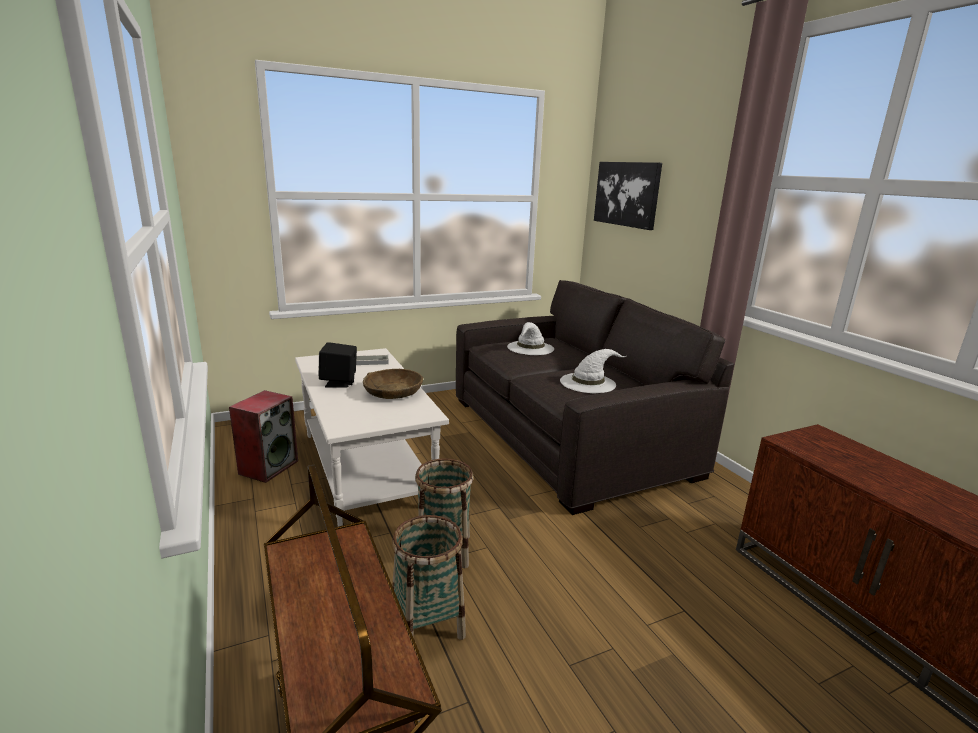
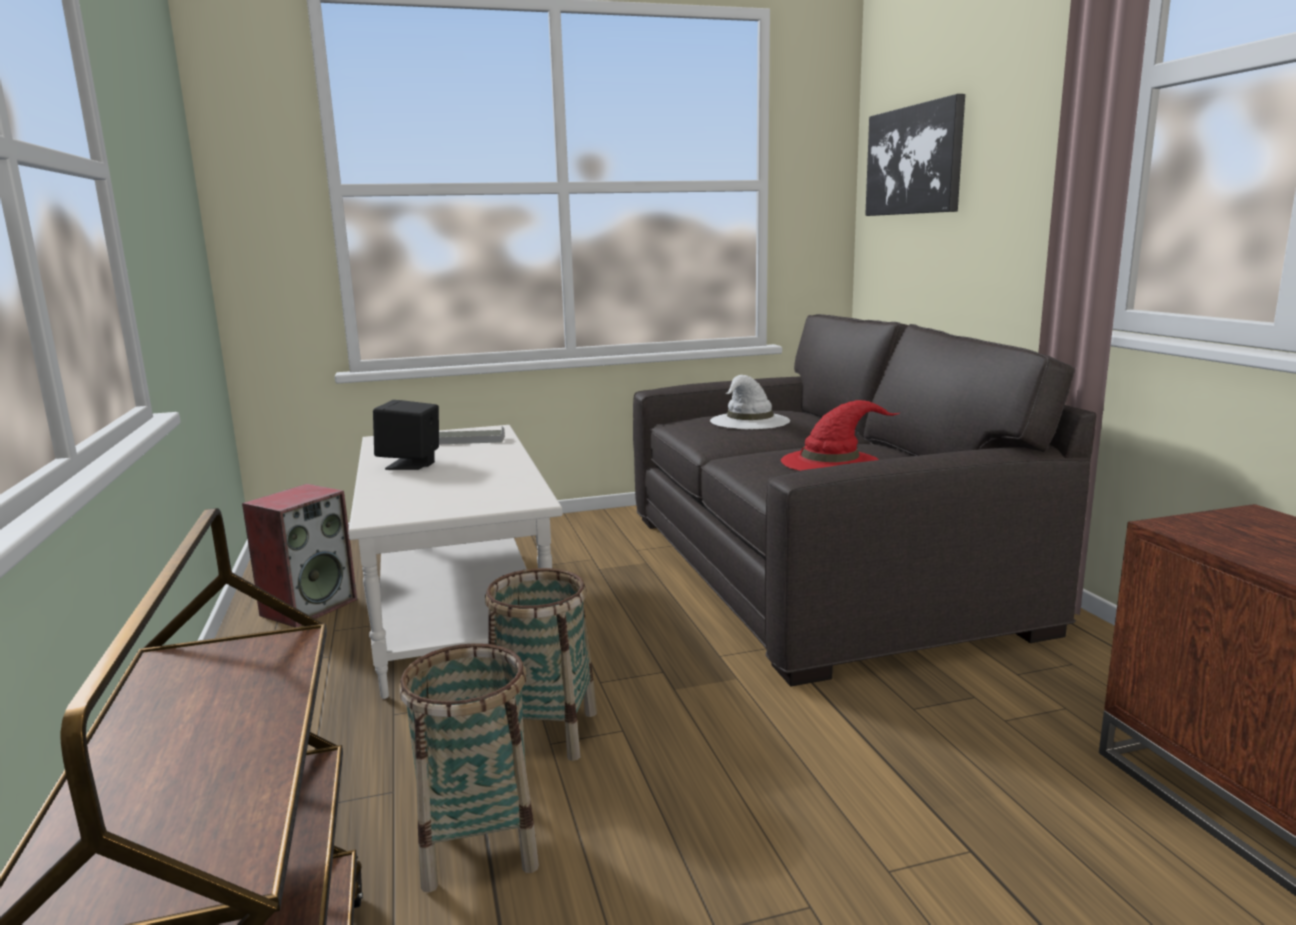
camera: 10 degrees right, 5 degrees down
brown bowl [363,369,423,399] -> none
white hat [560,349,627,393] -> red hat [781,400,899,471]

